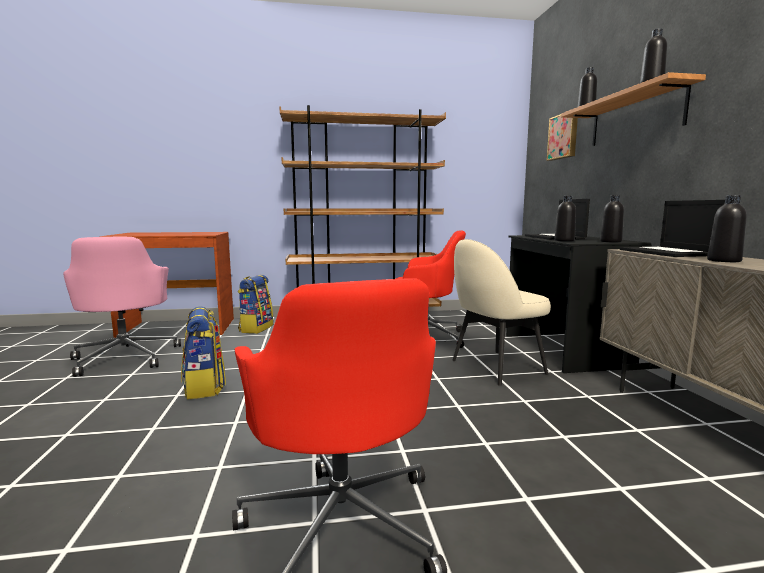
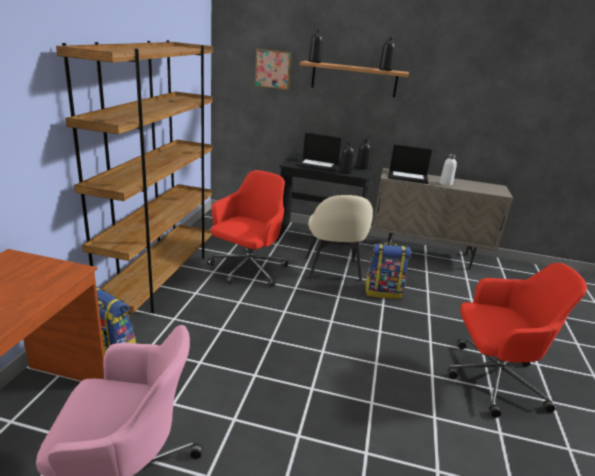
camera: 70 degrees left, 15 degrees up
backpack [181,306,226,400] -> backpack moved to [365,243,411,299]
black bottle [707,195,747,262] -> white bottle [440,154,457,186]

